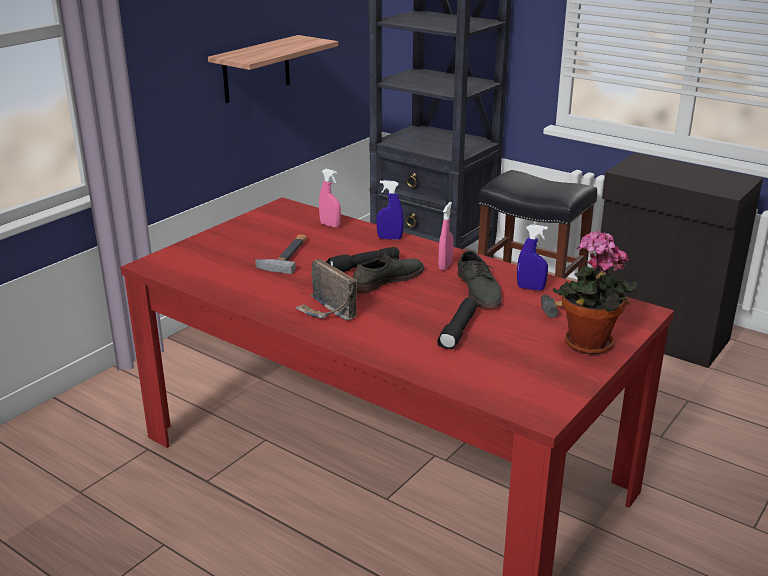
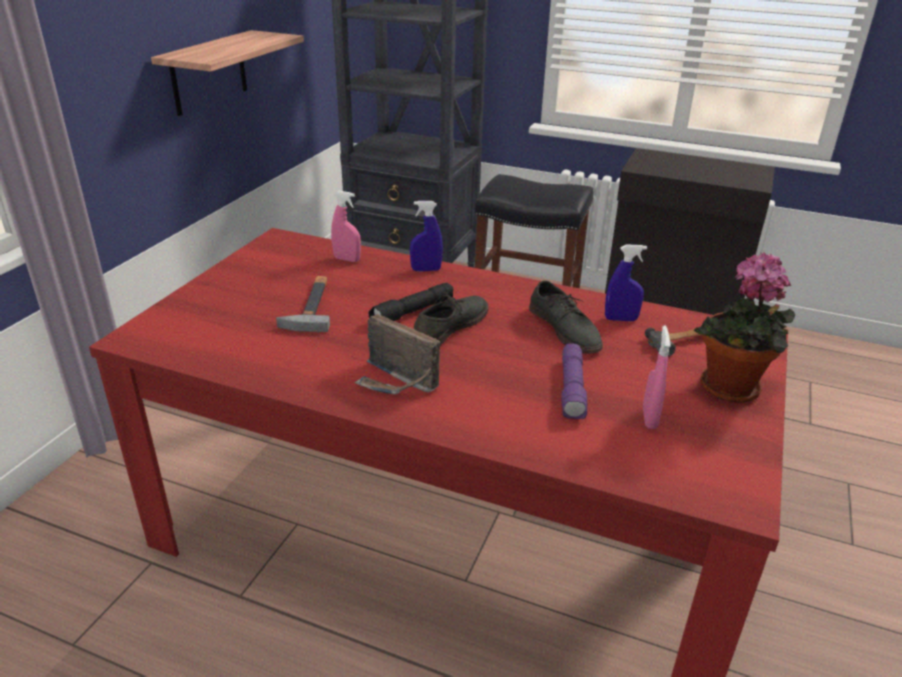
camera: 15 degrees left, 5 degrees up
black flashlight [437,297,477,349] -> purple flashlight [561,343,587,419]
pink spray bottle [438,202,453,270] -> pink spray bottle moved to [643,326,670,429]

